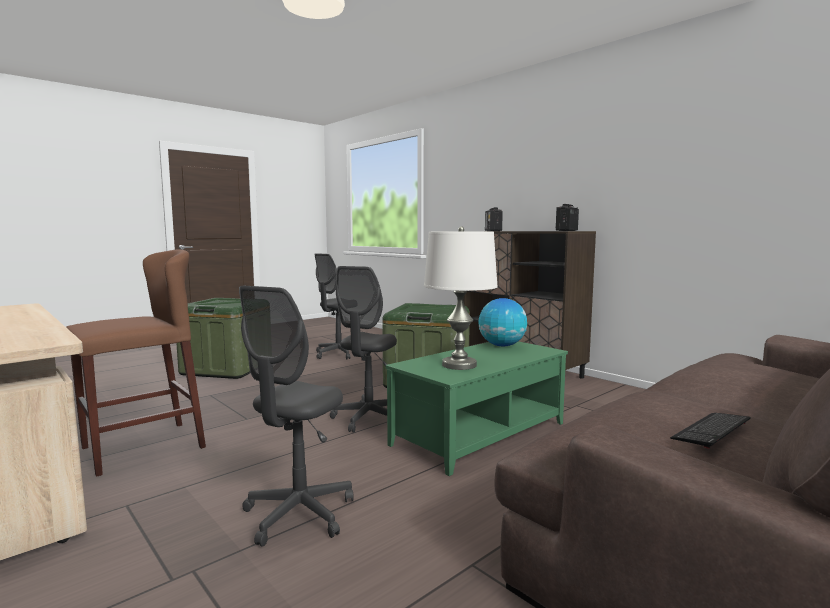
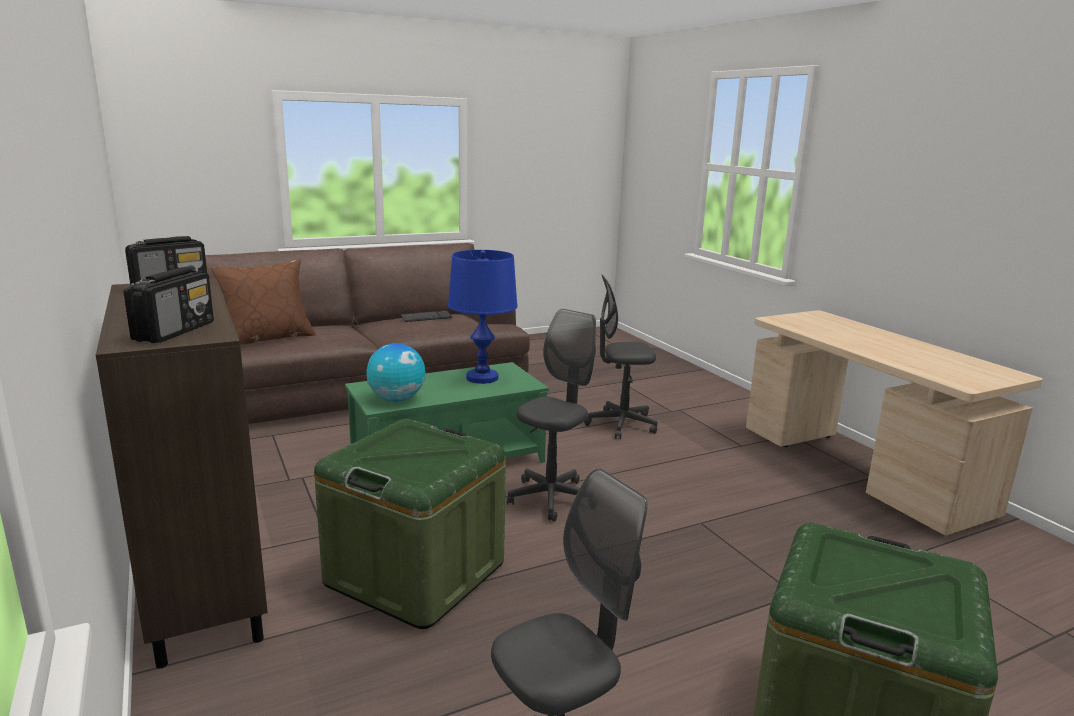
camera: 165 degrees left, 10 degrees up
brown stool [66,249,206,477] -> none
grey office chair [239,286,354,547] -> grey office chair turned 135 degrees counterclockwise [584,275,658,439]
white table lamp [424,226,498,370] -> blue table lamp [448,250,518,384]
none -> brown pillow [211,259,316,346]

